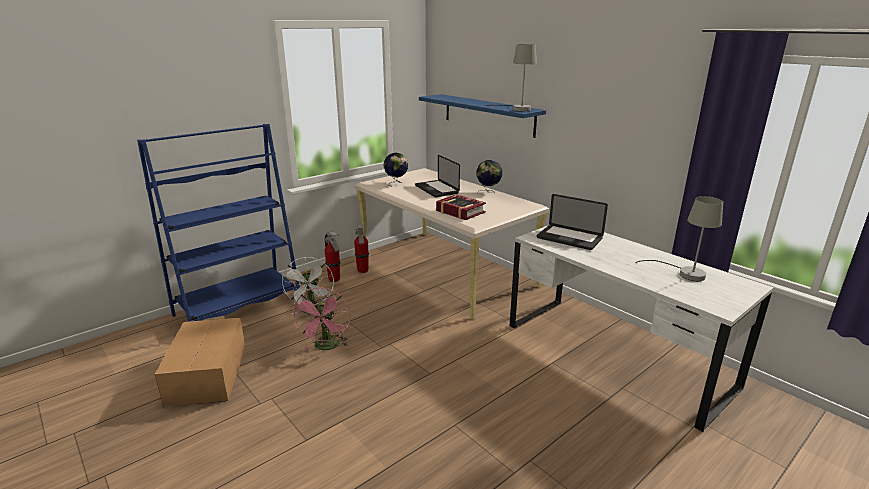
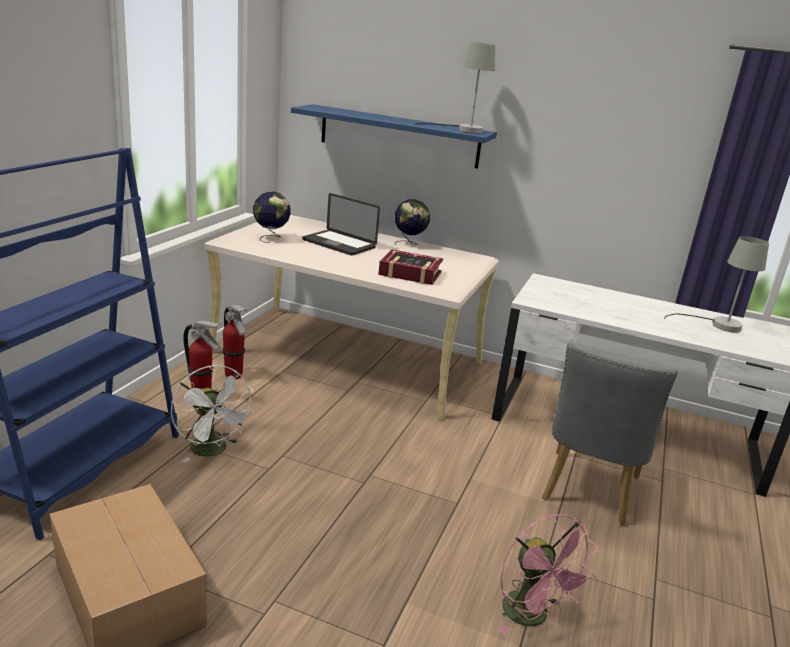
camera: 30 degrees left, 0 degrees up
pink fan [292,287,351,350] -> pink fan moved to [500,515,599,635]
laptop [537,194,608,250] -> none
none -> grey chair [542,342,678,526]

